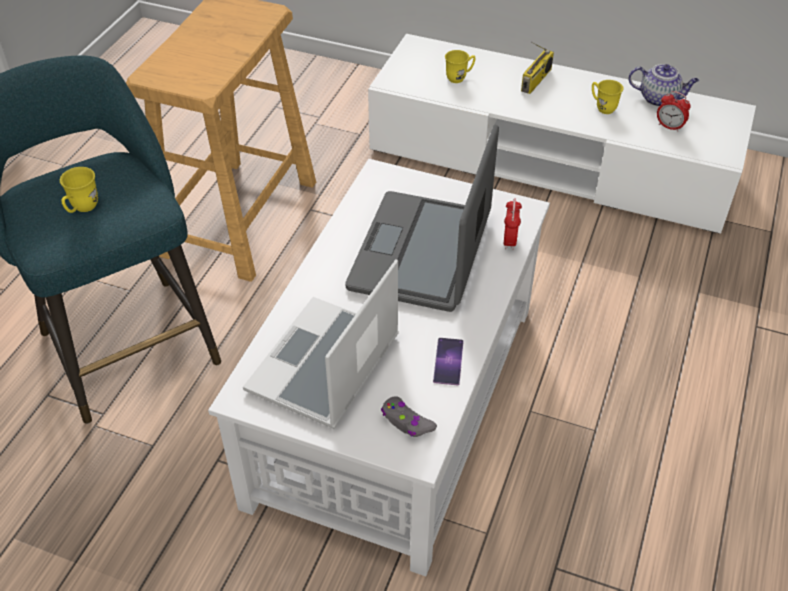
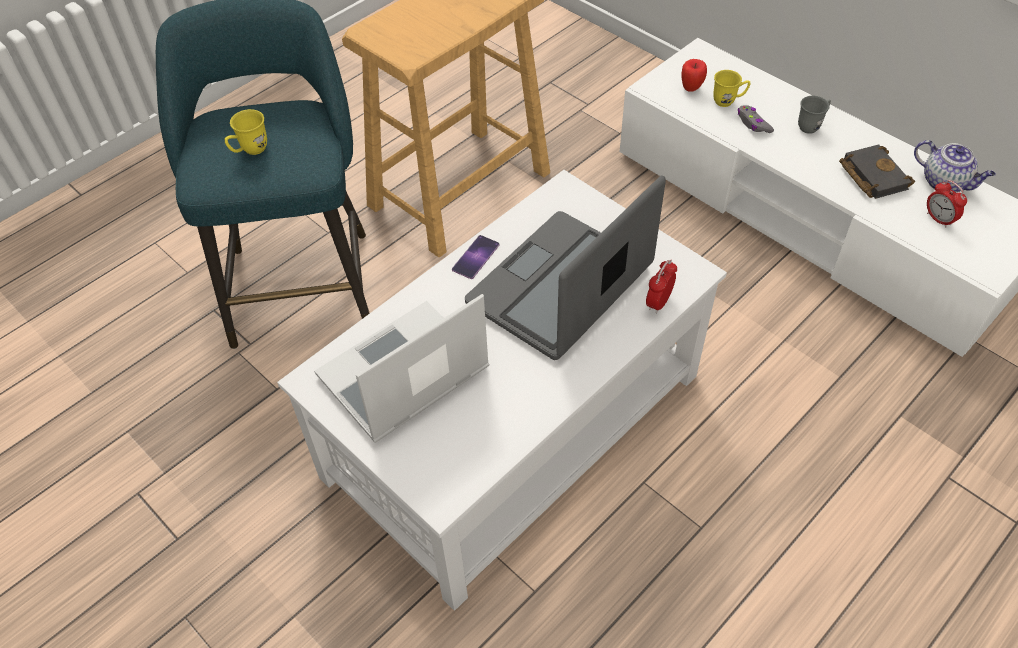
camera: 25 degrees right, 5 degrees up
grey game controller [381,396,437,437] -> grey game controller moved to [738,105,774,133]
phone [433,338,464,385] -> phone moved to [452,235,499,279]
radio [521,42,554,94] -> grey mug [798,96,831,134]
yellow mug [592,80,624,114] -> black book [839,144,915,199]
none -> apple [681,59,707,91]

